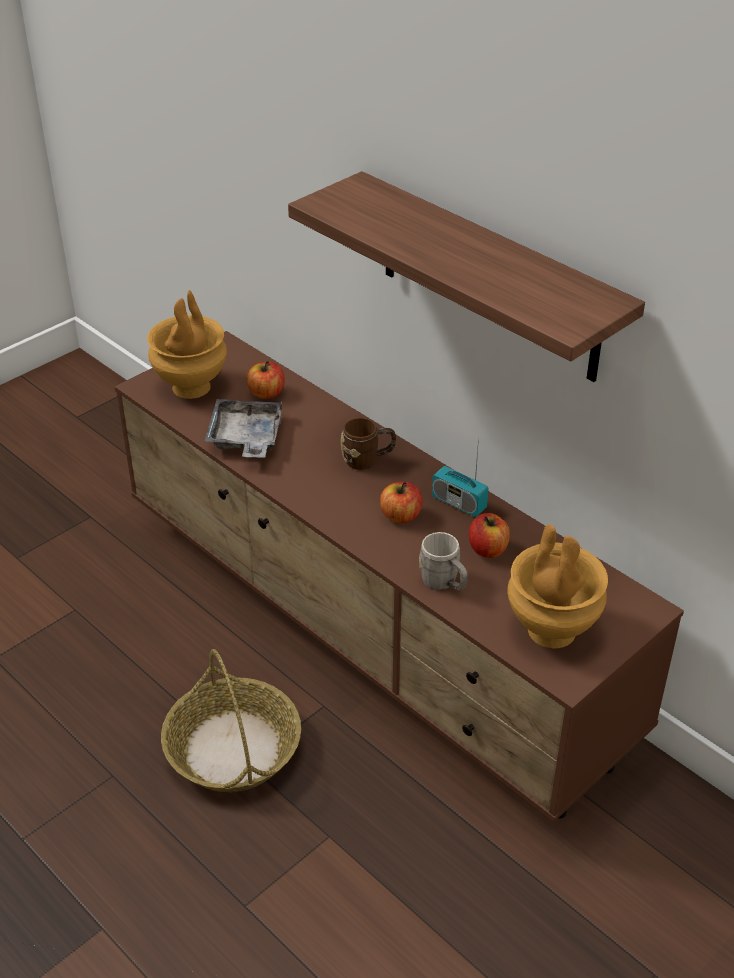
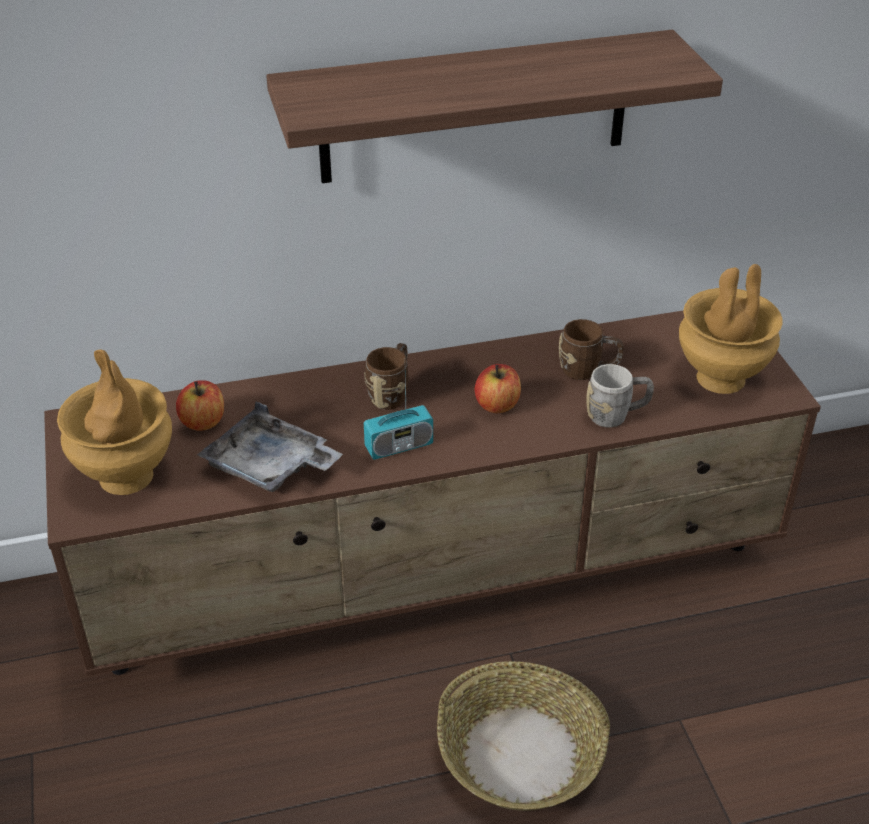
camera: 60 degrees left, 0 degrees up
radio [432,437,489,517] -> radio moved to [364,376,433,460]
apple [469,513,510,558] -> brown mug [559,319,624,380]

